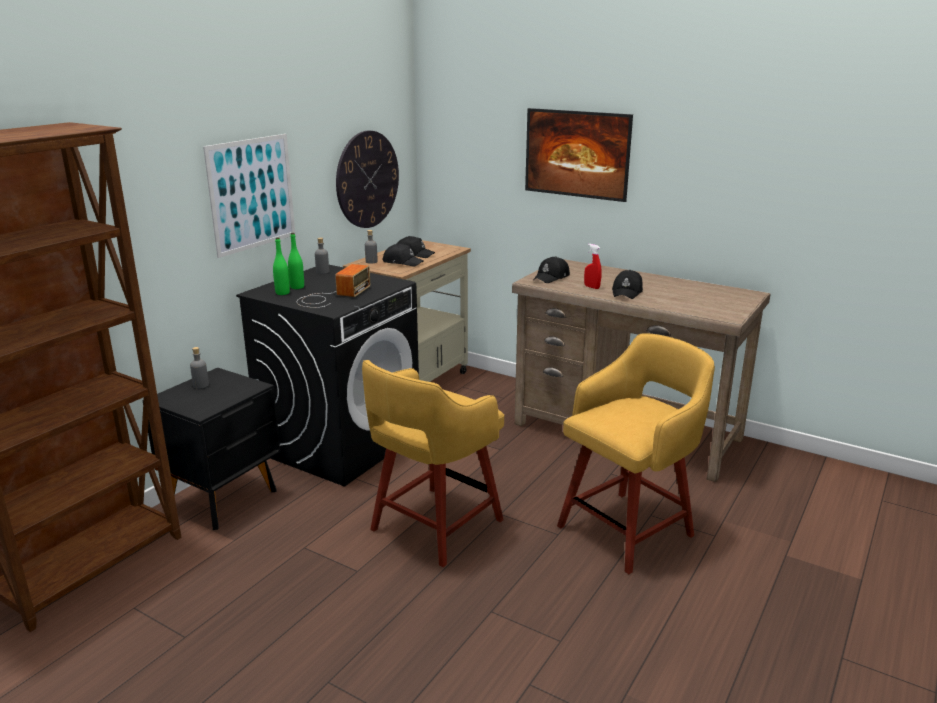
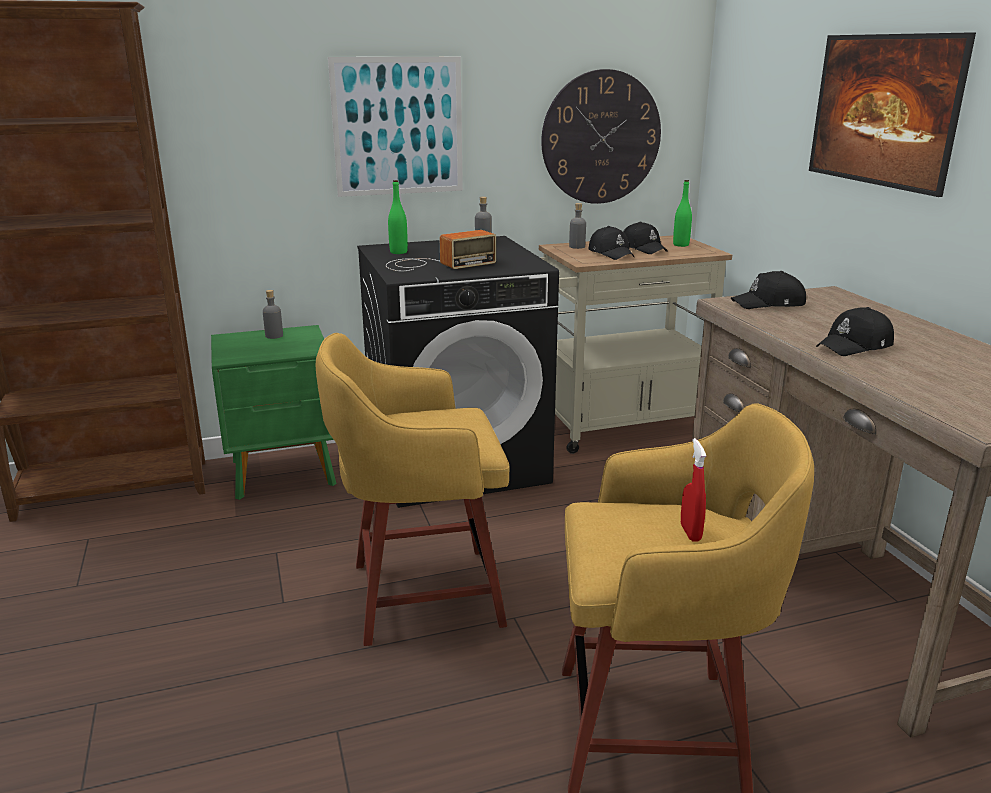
camera: 40 degrees right, 0 degrees up
black nightstand [143,368,281,530] -> green nightstand [211,325,336,500]
green bottle [288,233,304,289] -> green bottle moved to [673,180,692,247]
red spray bottle [584,244,602,289] -> red spray bottle moved to [681,438,706,542]

